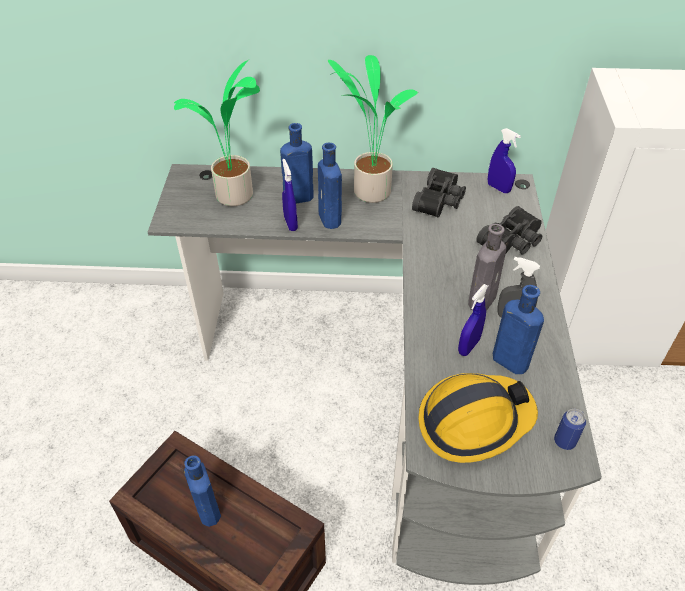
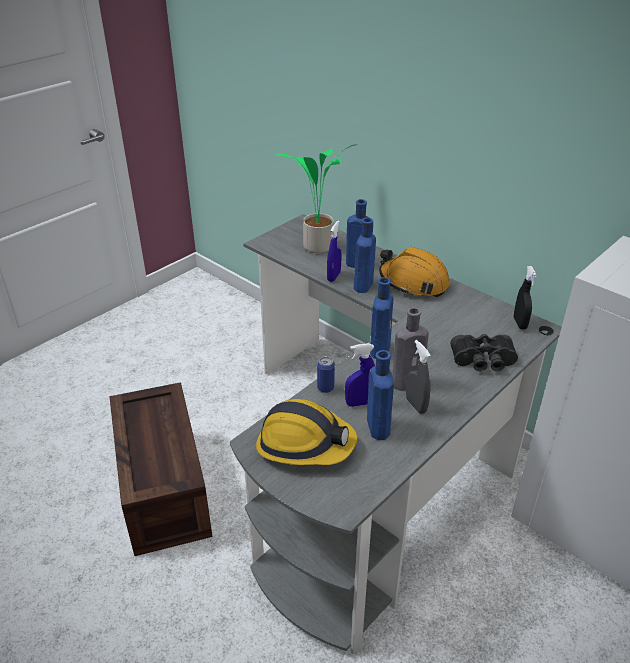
camera: 40 degrees right, 10 degrees down
blue bottle [184,455,221,527] -> blue bottle moved to [370,277,393,359]
potted plant [328,55,418,203] -> orange hard hat [379,247,450,297]
black binoculars [412,168,466,217] -> none
blue spray bottle [488,128,521,193] -> black spray bottle [514,266,537,330]
can [554,409,586,450] -> can moved to [317,356,335,393]

